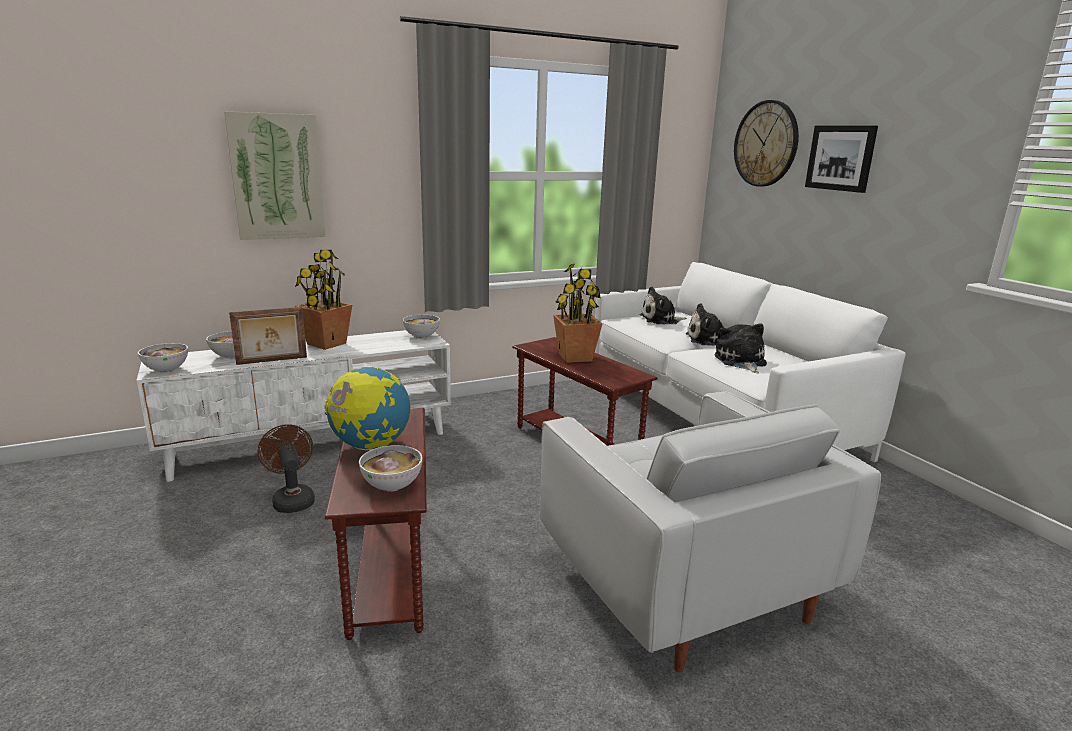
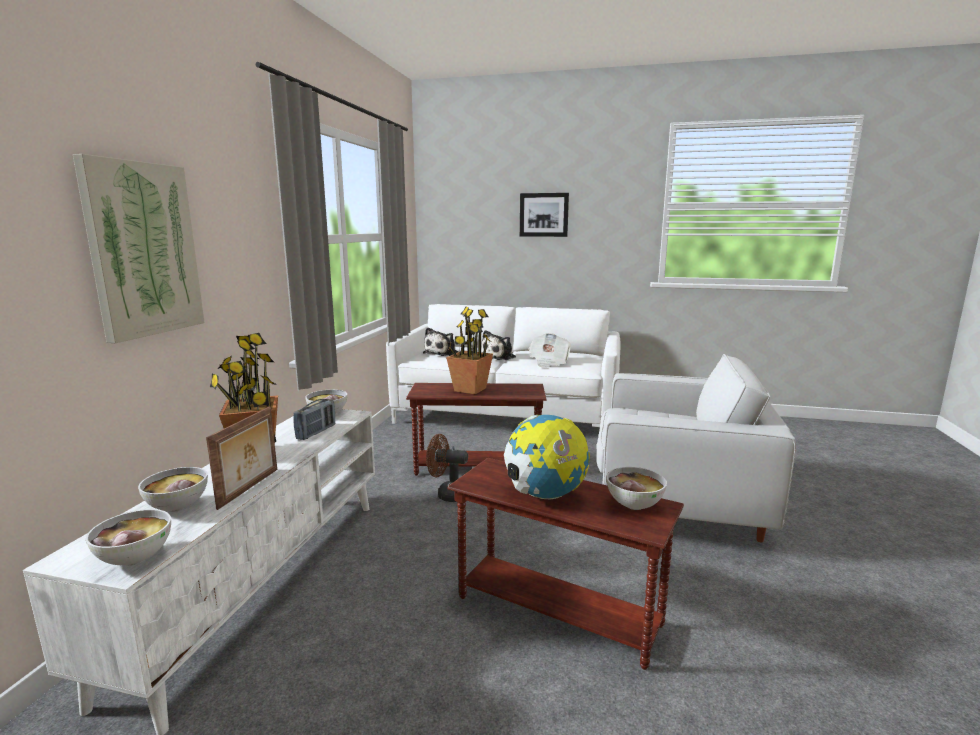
camera: 50 degrees left, 5 degrees down
brown fan [258,424,315,513] -> brown fan moved to [426,434,468,502]
plush toy [715,323,767,373] -> newspaper [528,333,571,368]
wall clock [734,100,799,187] -> none
none -> radio [293,399,335,440]

